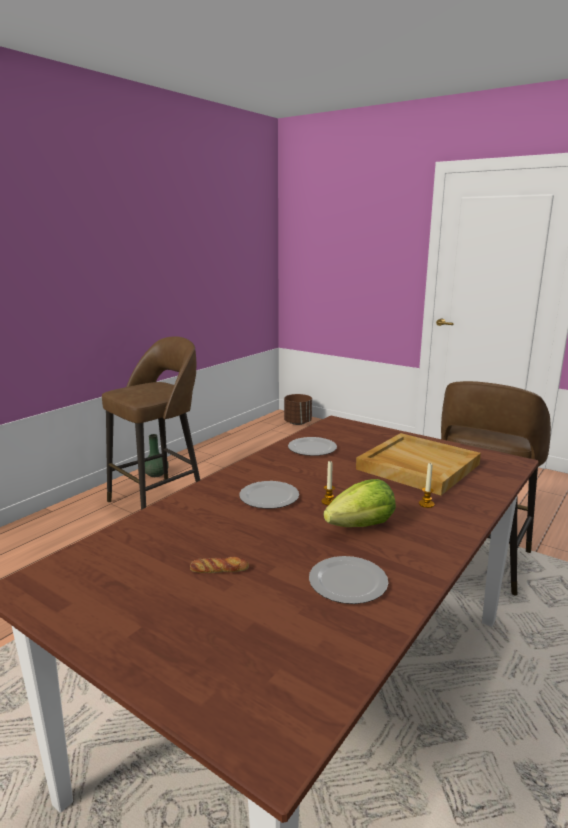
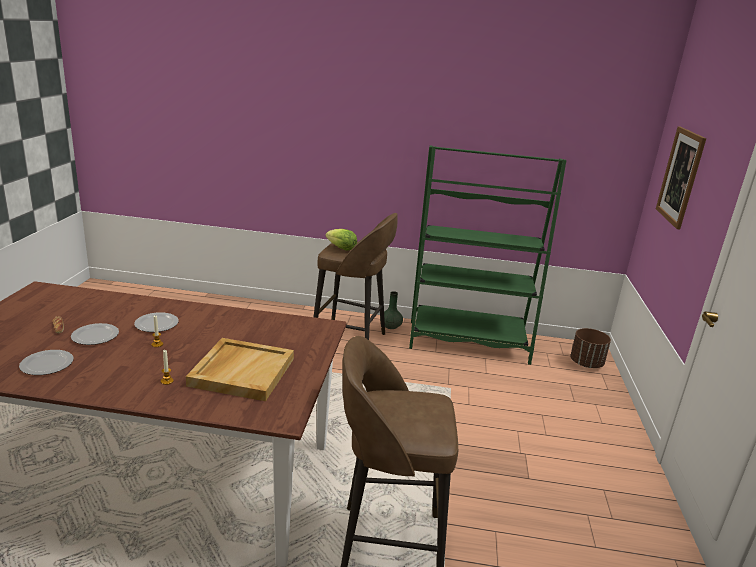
camera: 60 degrees right, 5 degrees up
plate [288,437,337,456] -> plate moved to [71,323,119,345]
lettuce [324,479,396,527] -> lettuce moved to [325,229,357,251]
none -> green bookcase [409,145,567,365]
none -> picture [656,126,706,230]

